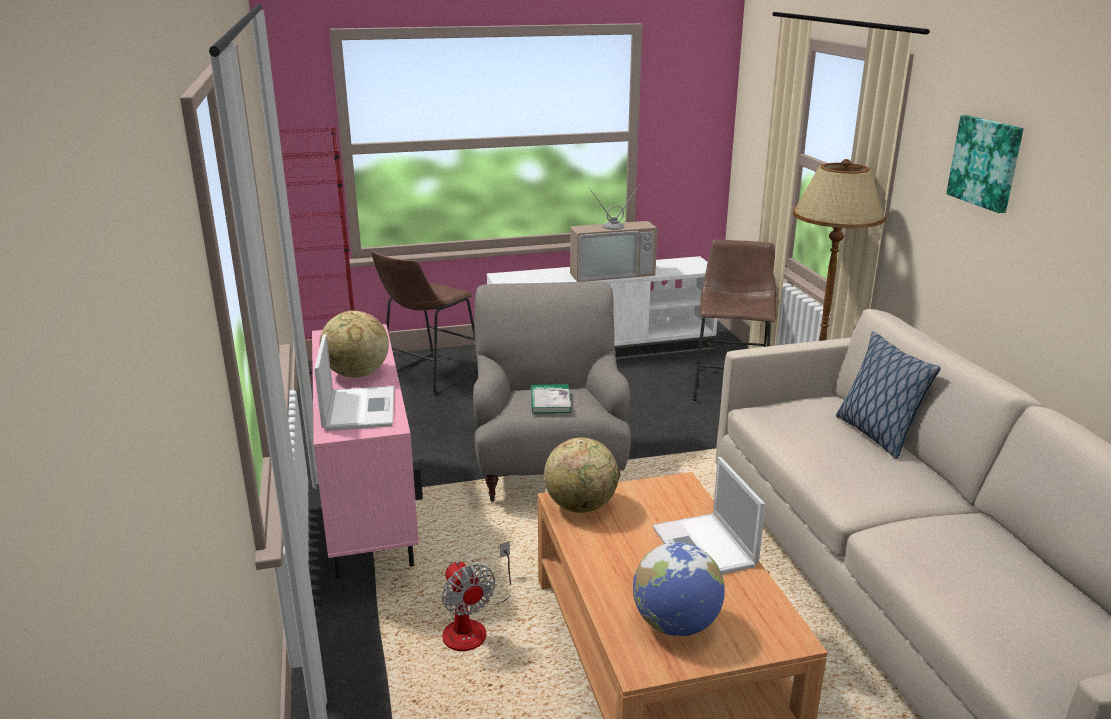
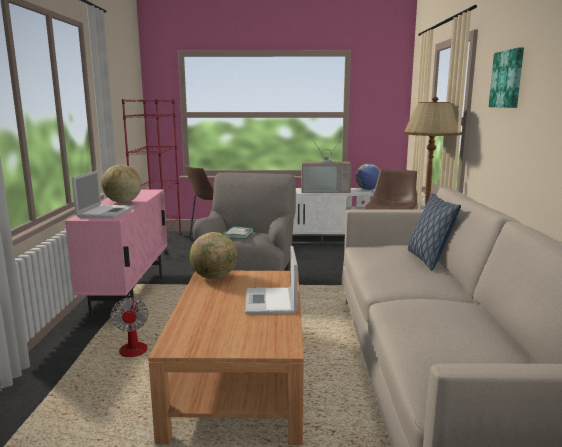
camera: 15 degrees right, 10 degrees down
globe [633,542,725,636] -> globe moved to [356,164,380,190]

